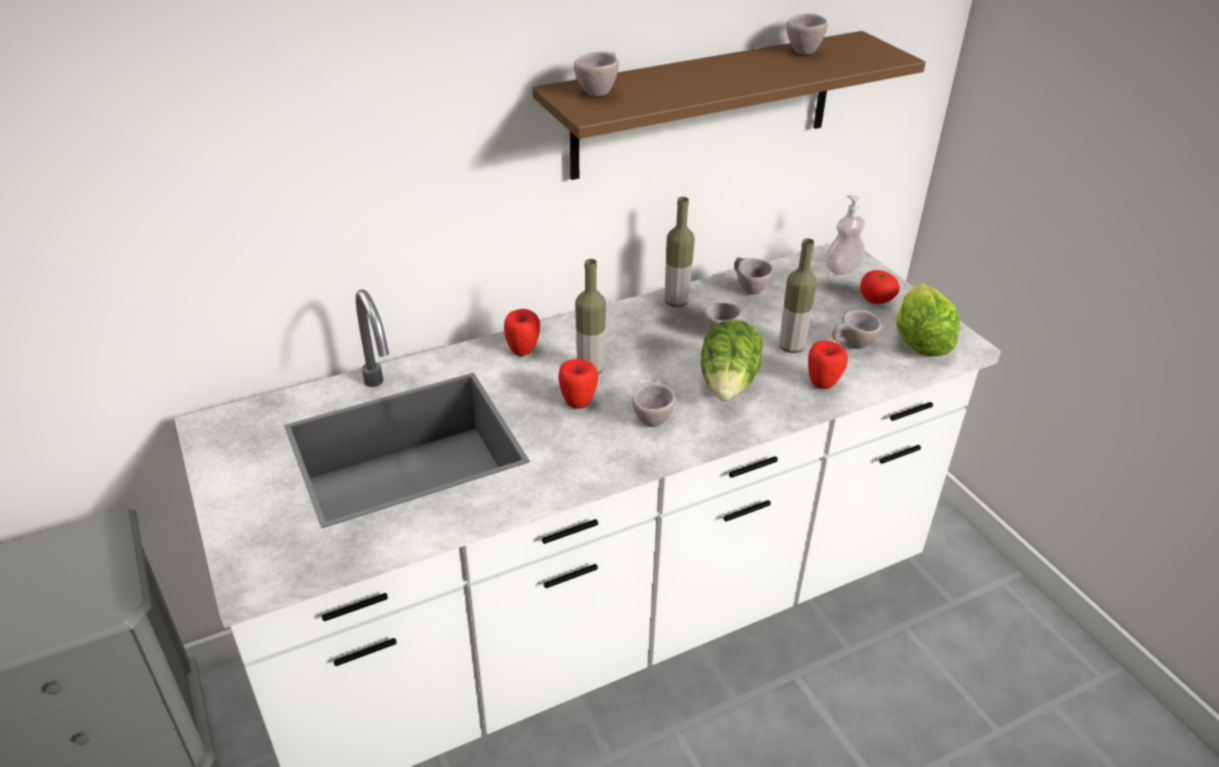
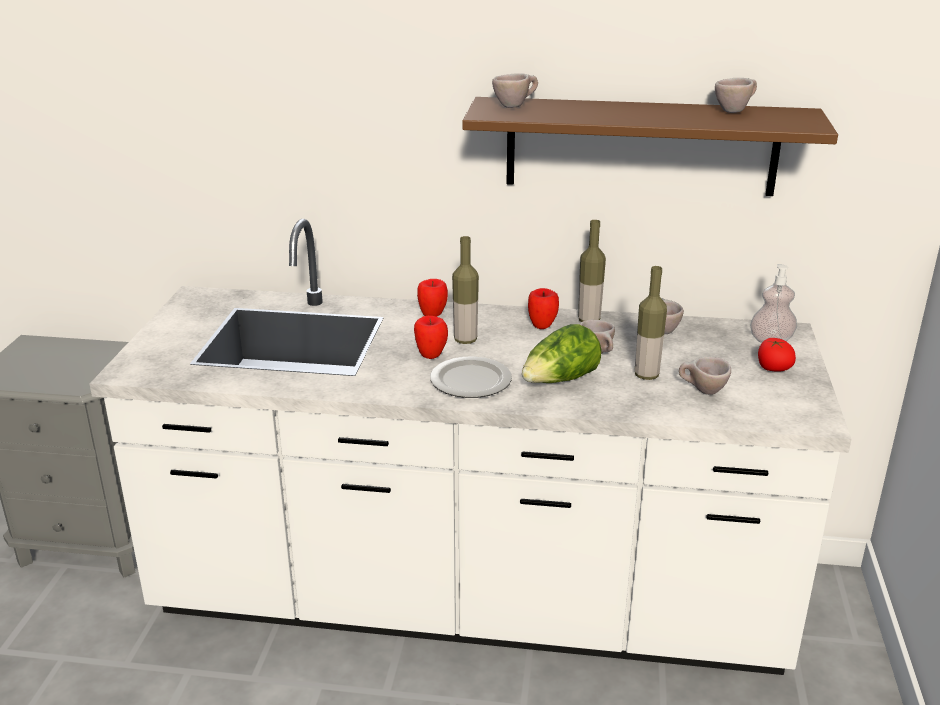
camera: 35 degrees right, 10 degrees down
beige cup [632,378,675,427] -> plate [430,357,512,398]
apple [808,341,848,389] -> apple moved to [528,288,559,329]
lettuce [896,283,960,357] -> none

